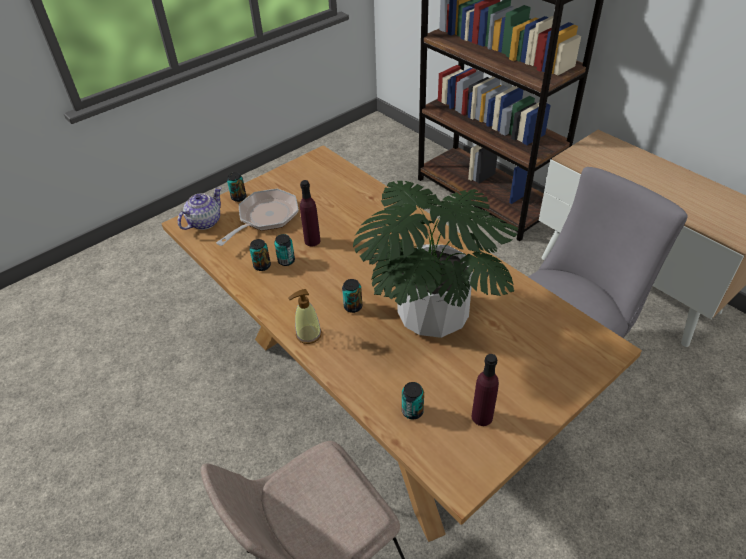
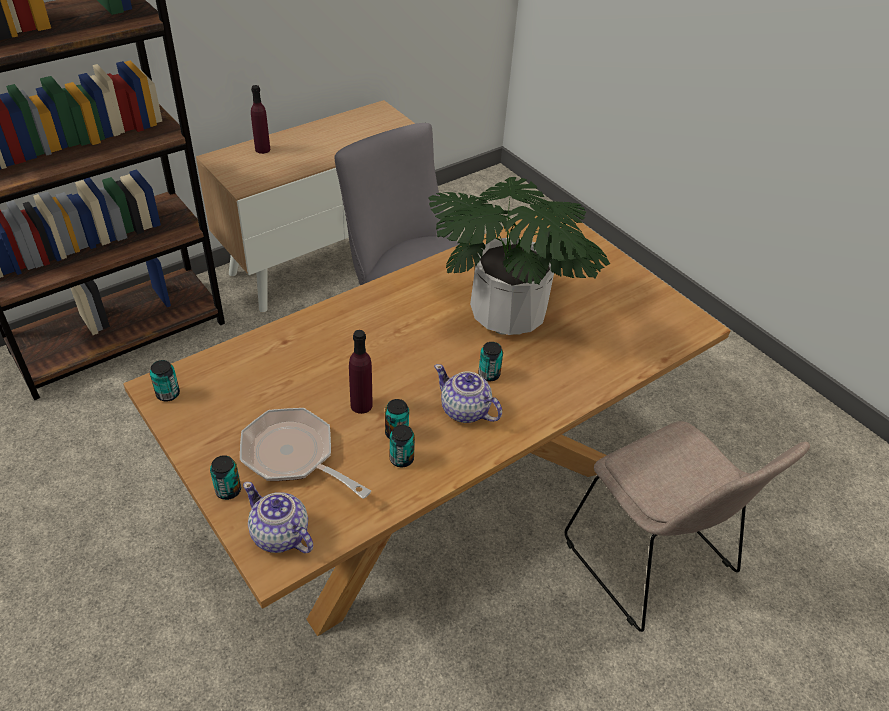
camera: 90 degrees left, 0 degrees up
soap dispenser [288,289,322,344] -> none
can [402,382,424,419] -> can moved to [150,360,180,401]
purple bottle [472,354,499,426] -> purple bottle moved to [251,85,270,154]
none -> teapot [434,364,502,423]

